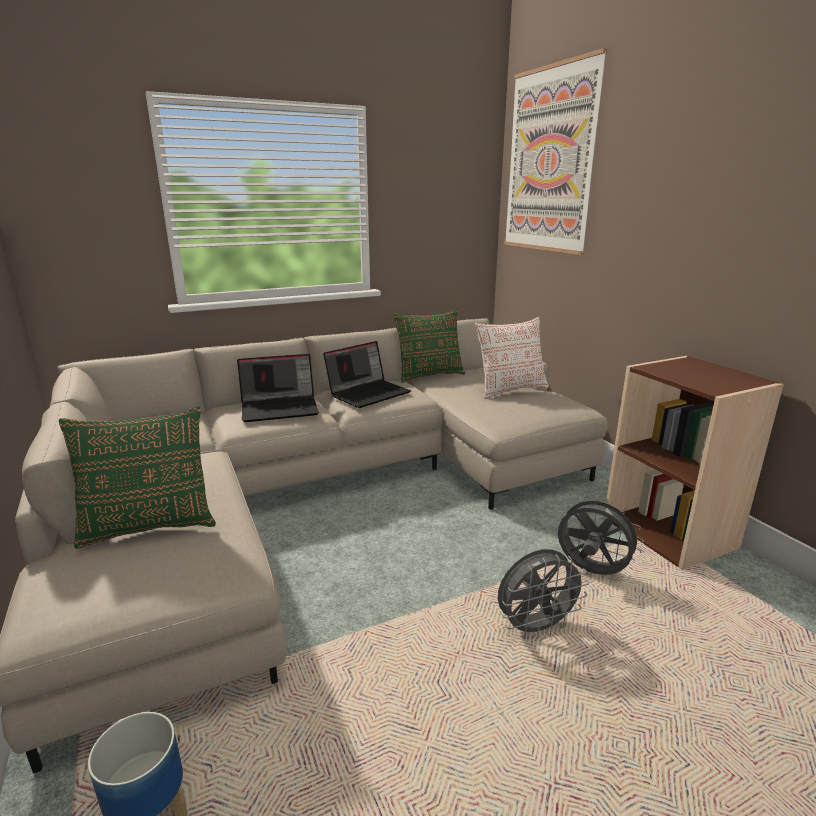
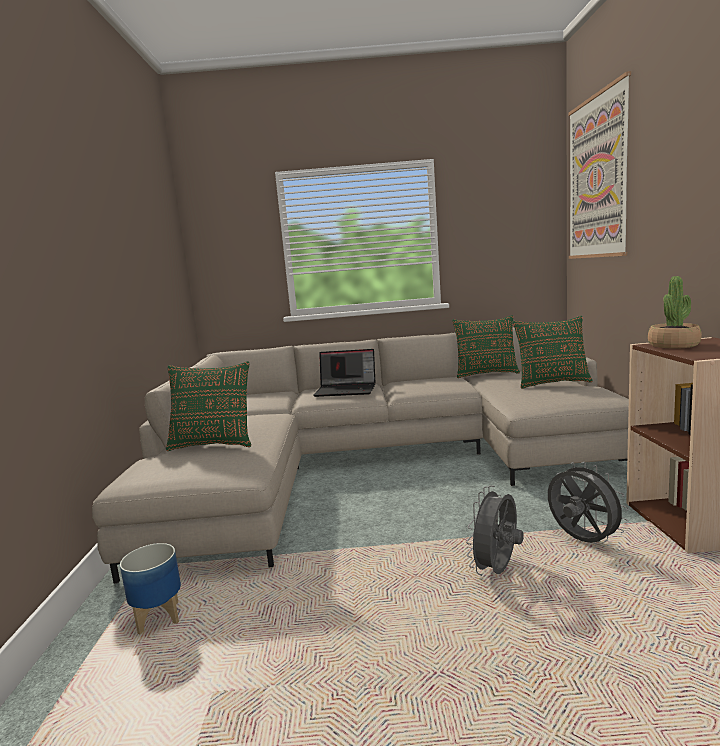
camera: 25 degrees right, 10 degrees down
laptop [323,341,411,408] -> none
white pillow [475,317,549,399] -> green pillow [513,316,593,389]
grey fan [498,549,589,639] -> grey fan turned 120 degrees clockwise [466,485,524,575]
none -> potted plant [648,276,702,348]

